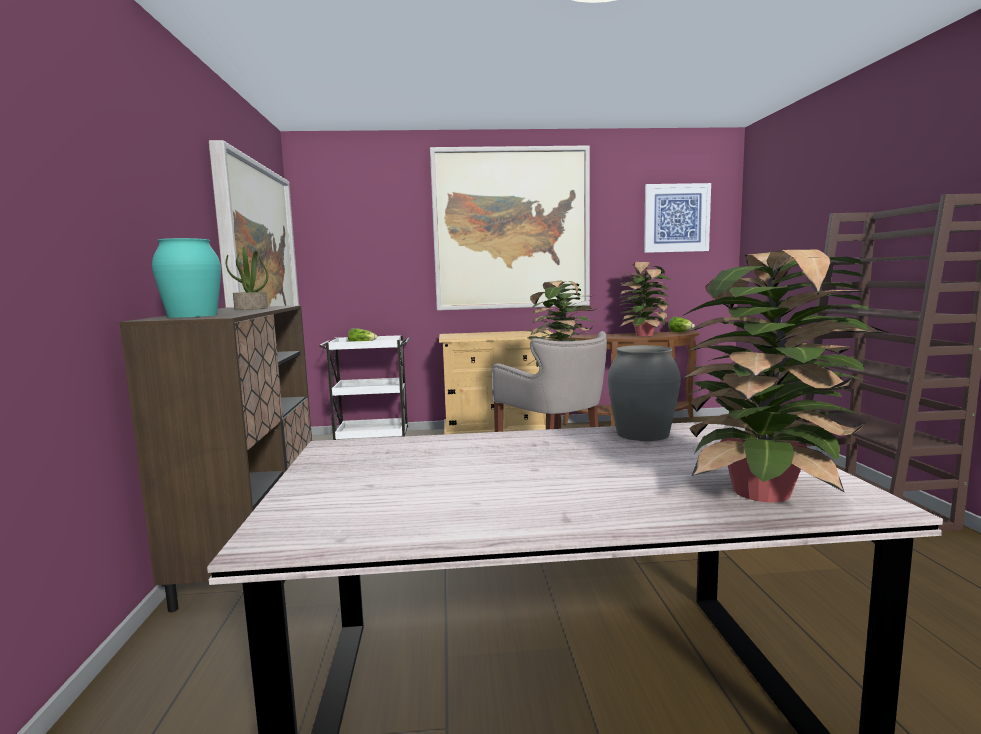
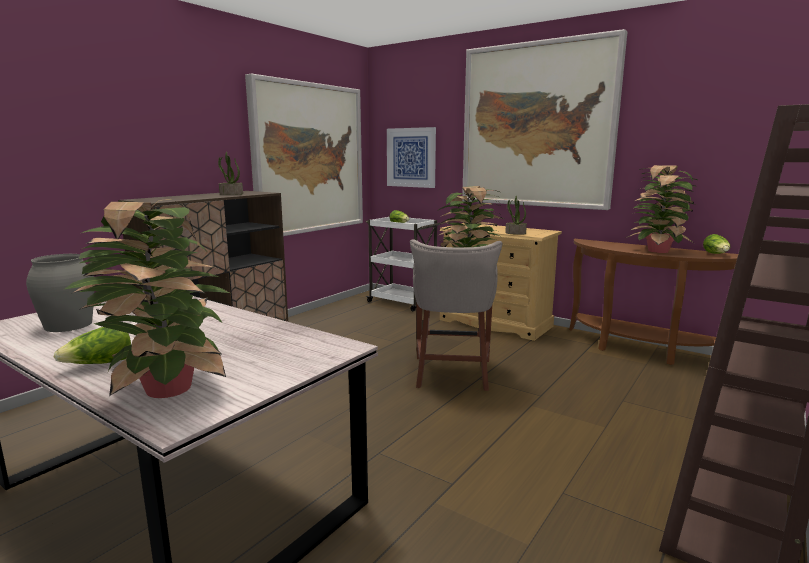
camera: 40 degrees right, 5 degrees up
turquoise vase [152,238,221,318] -> none
grey vase [608,345,681,441] -> grey vase moved to [26,254,94,332]
picture [644,183,711,253] -> picture moved to [387,127,436,188]
none -> lettuce [54,327,131,364]
none -> potted plant [505,196,527,235]

